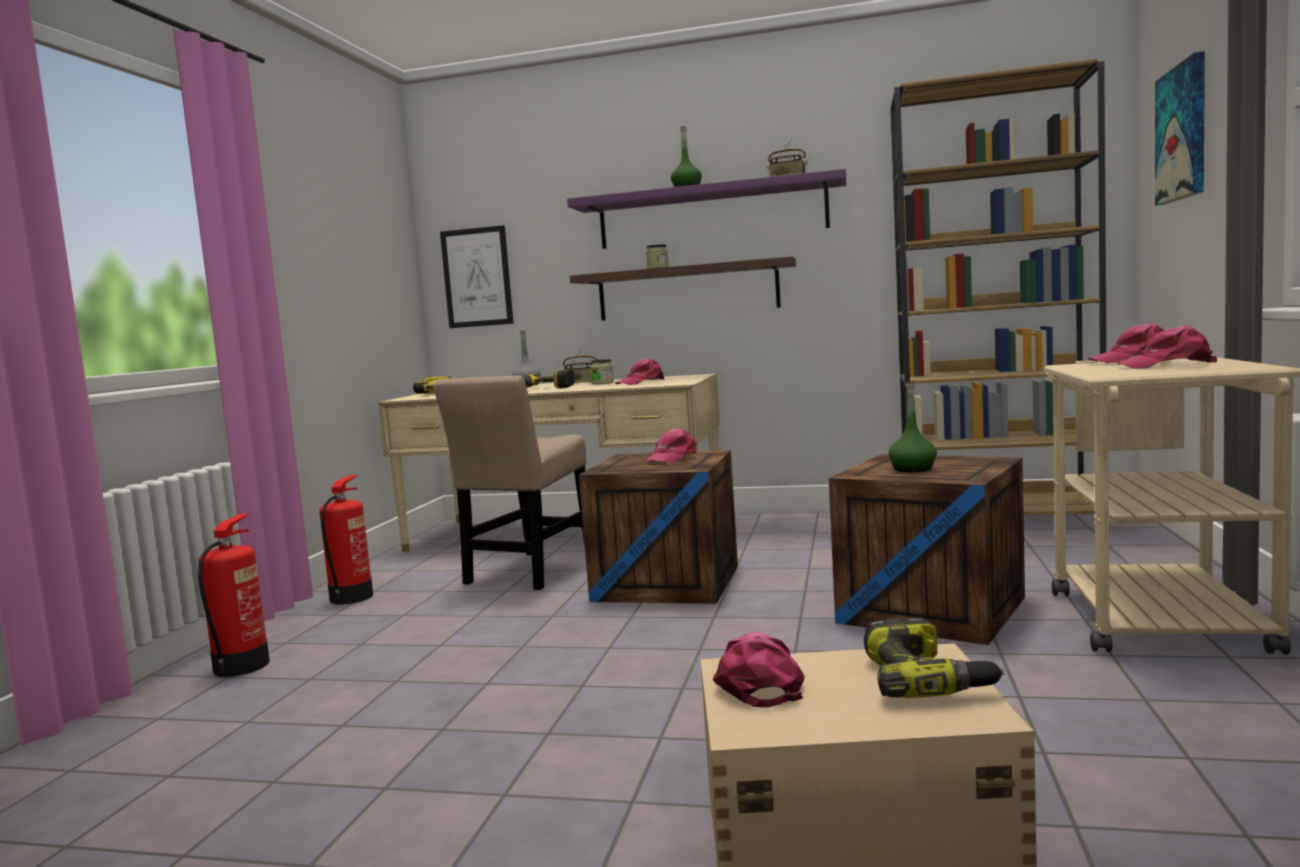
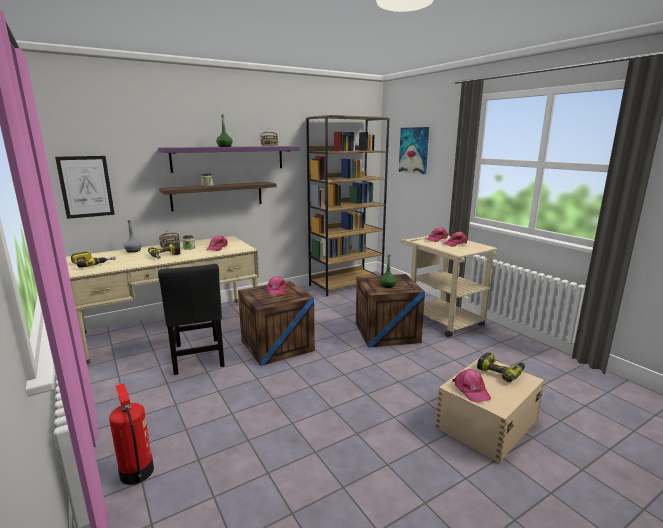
camera: 45 degrees left, 10 degrees up
fire extinguisher [320,475,373,605] -> none
beige chair [433,375,587,590] -> black chair [158,264,225,375]
pink cap [713,632,805,707] -> pink cap turned 150 degrees counterclockwise [452,369,491,403]

